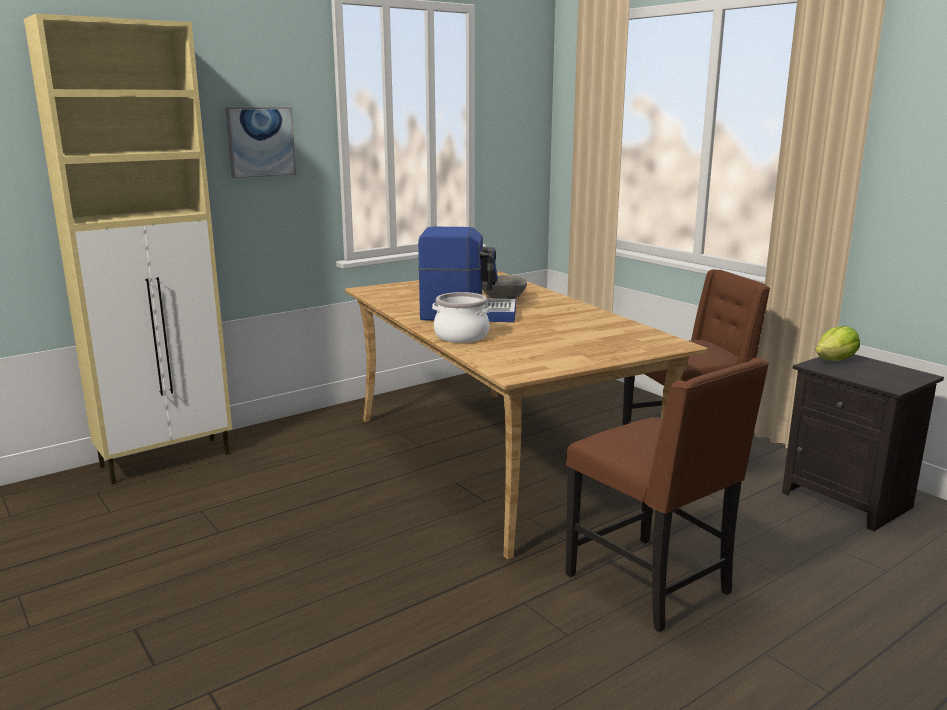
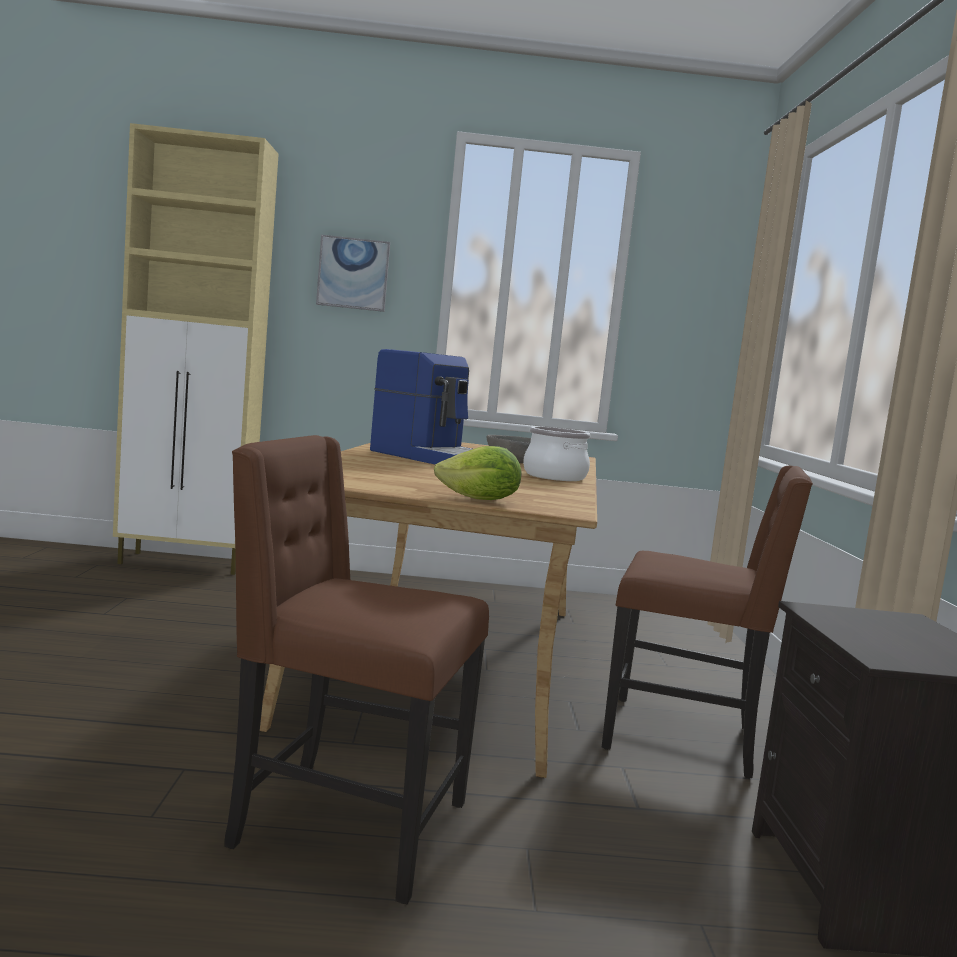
camera: 35 degrees right, 10 degrees down
cooking pot [432,292,491,343] -> cooking pot moved to [523,426,590,481]
brown chair [566,358,769,632] -> brown chair turned 105 degrees clockwise [224,435,489,905]
lettuce [816,326,860,361] -> lettuce moved to [434,446,522,500]

